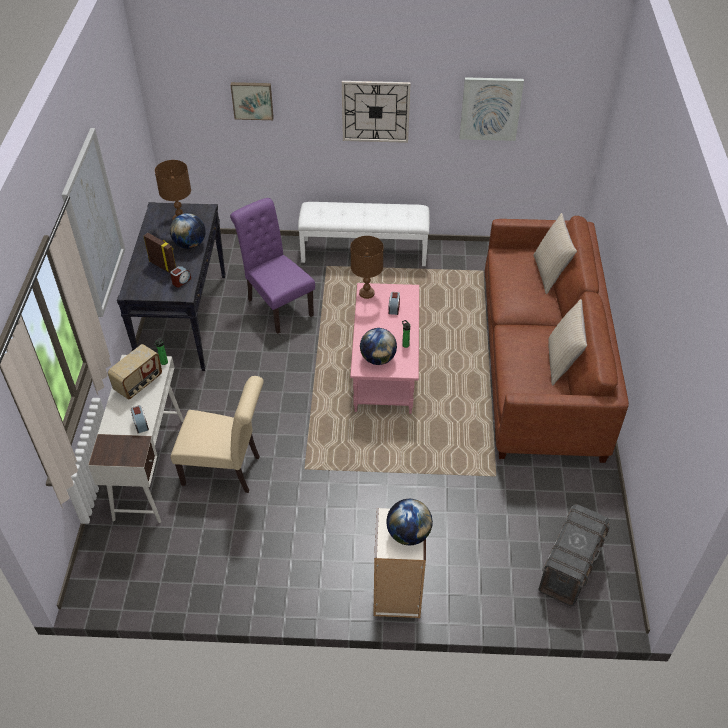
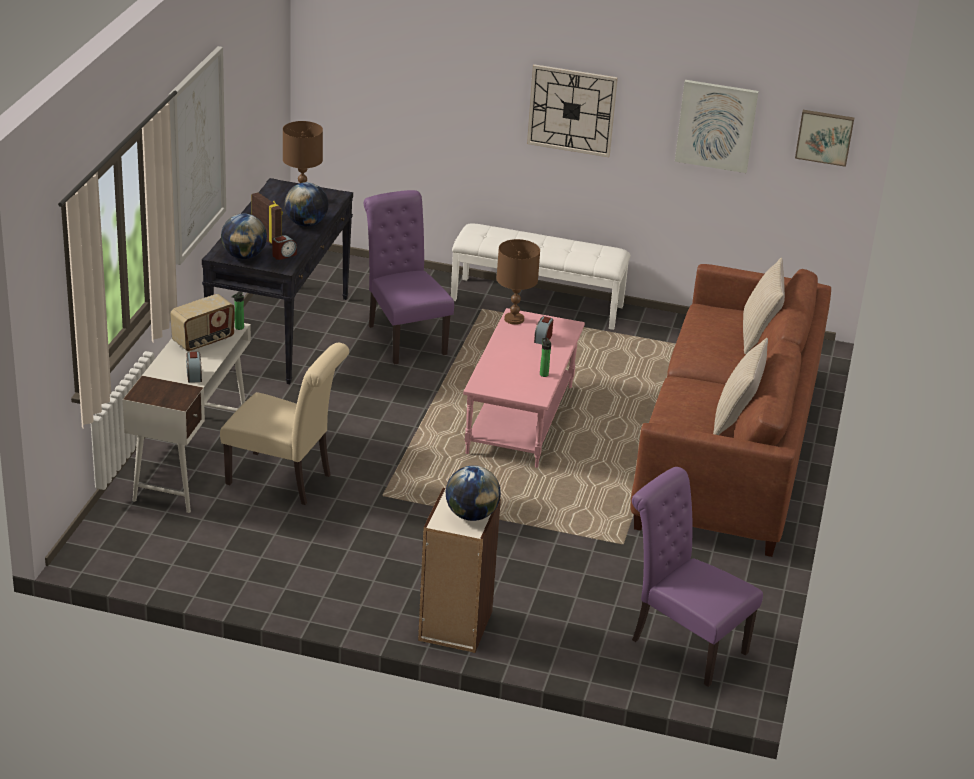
camera: 10 degrees right, 15 degrees down
picture [231,82,274,120] -> picture moved to [795,110,854,167]
globe [360,328,397,365] -> globe moved to [221,213,267,259]
grey storage box [538,504,610,606] -> purple chair [632,467,763,687]

